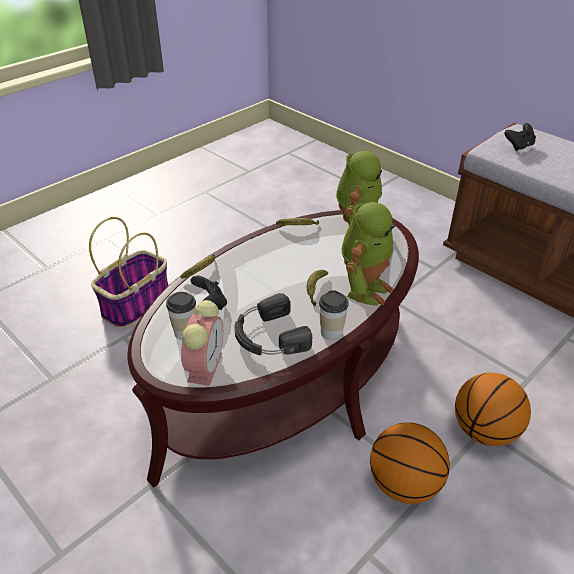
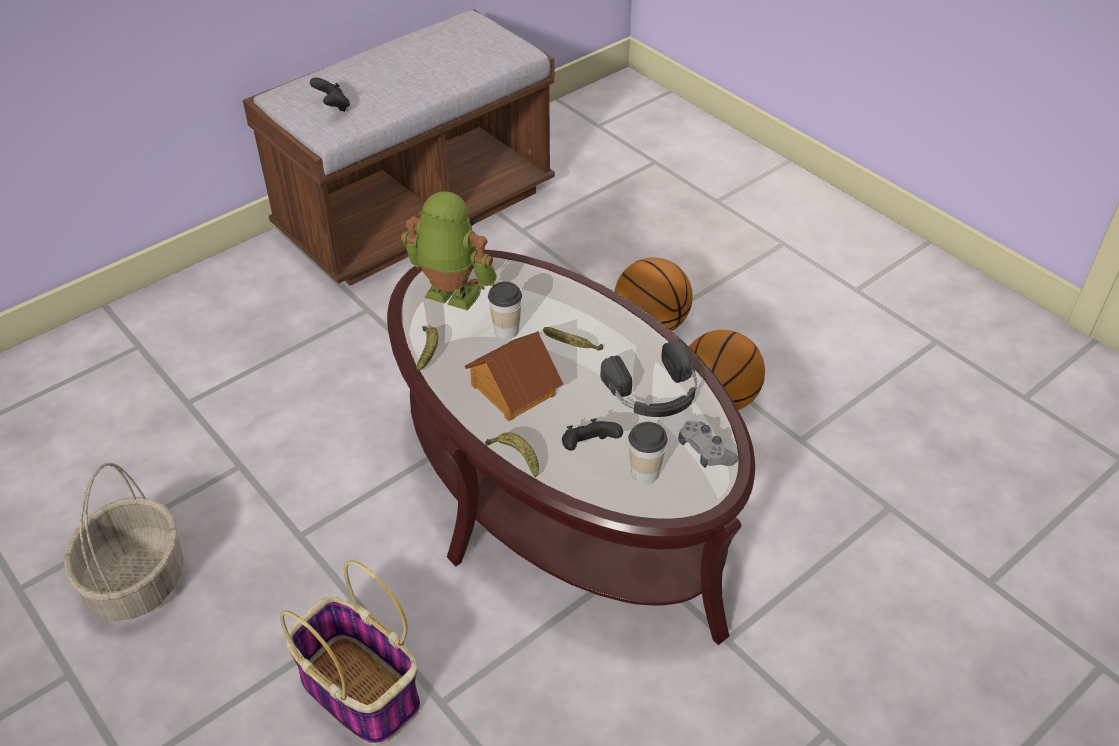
camera: 85 degrees left, 5 degrees up
alarm clock [181,300,223,386] -> grey game controller [678,421,738,468]
cup [319,290,349,340] -> cup moved to [488,281,522,339]
toy robot [342,202,395,306] -> none
none -> basket [64,462,184,621]
none -> toy house [465,331,563,421]

